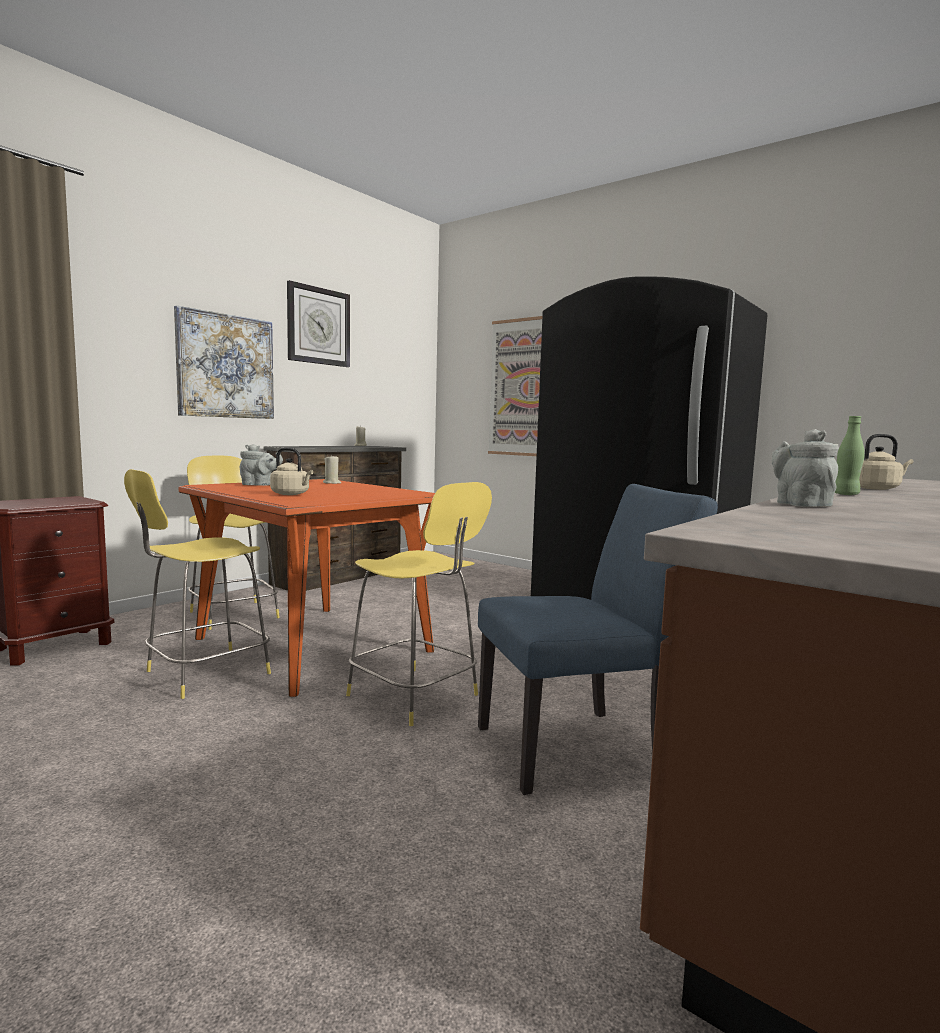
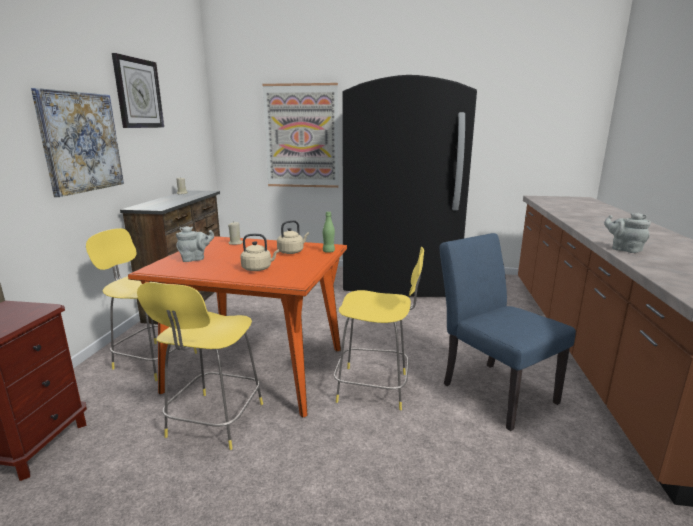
camera: 30 degrees left, 10 degrees up
blue chair [478,484,718,795] -> blue chair turned 75 degrees counterclockwise [440,233,576,431]
green bottle [835,416,865,495] -> green bottle moved to [323,211,335,253]
beige kettle [859,434,913,490] -> beige kettle moved to [277,220,309,254]

